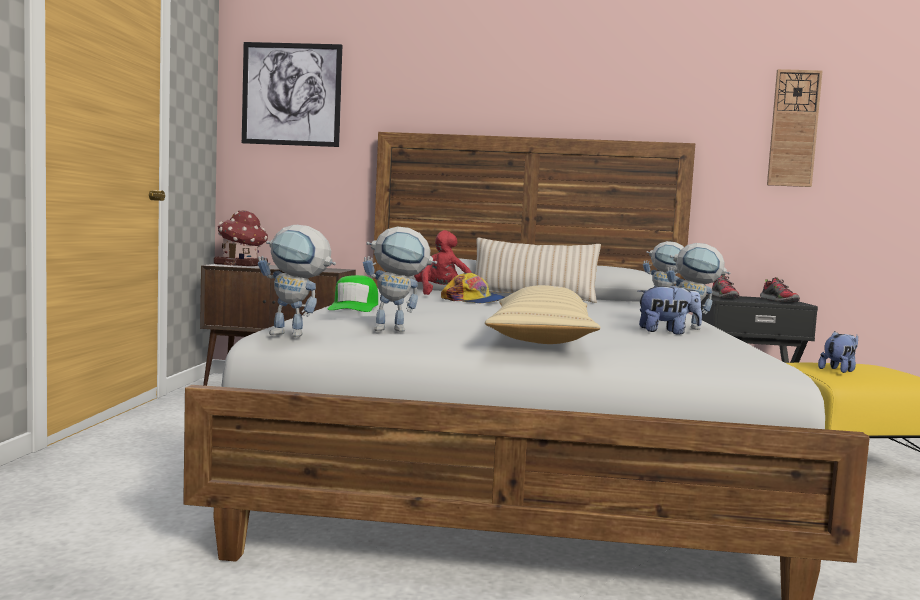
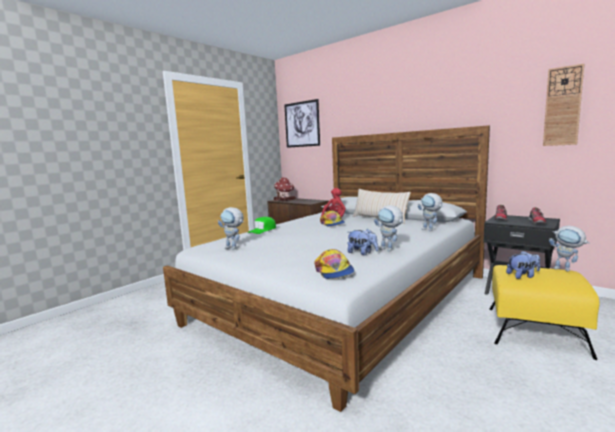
camera: 35 degrees right, 5 degrees up
toy robot [258,225,336,337] -> toy robot moved to [549,225,590,272]
beige pillow [485,285,601,344] -> none
none -> cap [314,249,355,279]

